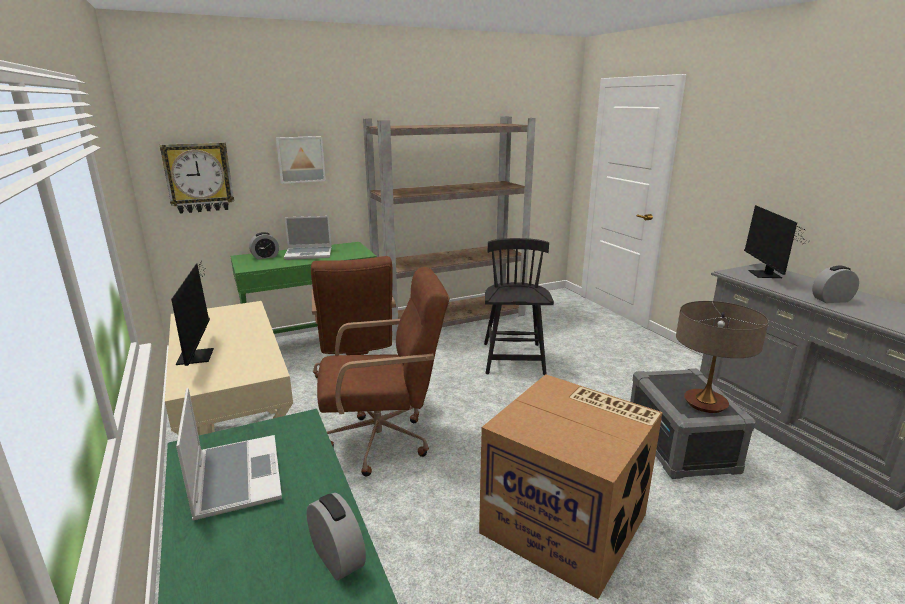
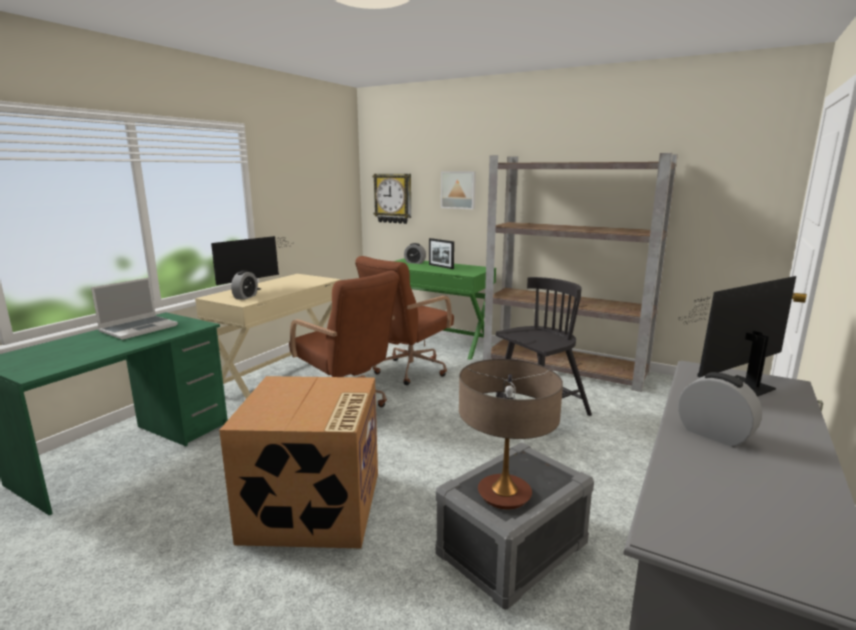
camera: 55 degrees right, 5 degrees down
laptop [284,216,332,260] -> picture frame [429,238,454,269]
alarm clock [306,493,366,581] -> alarm clock moved to [231,270,258,300]

